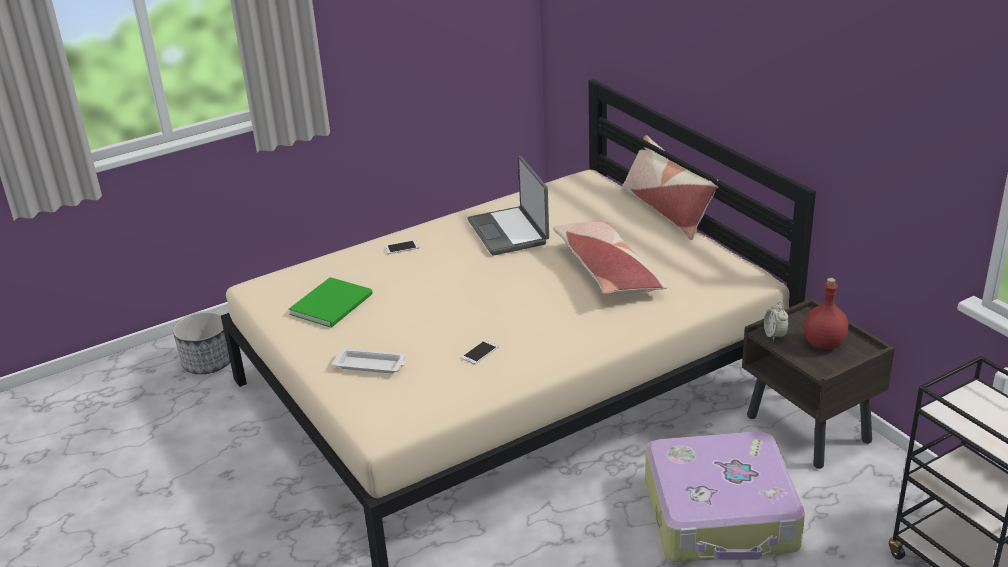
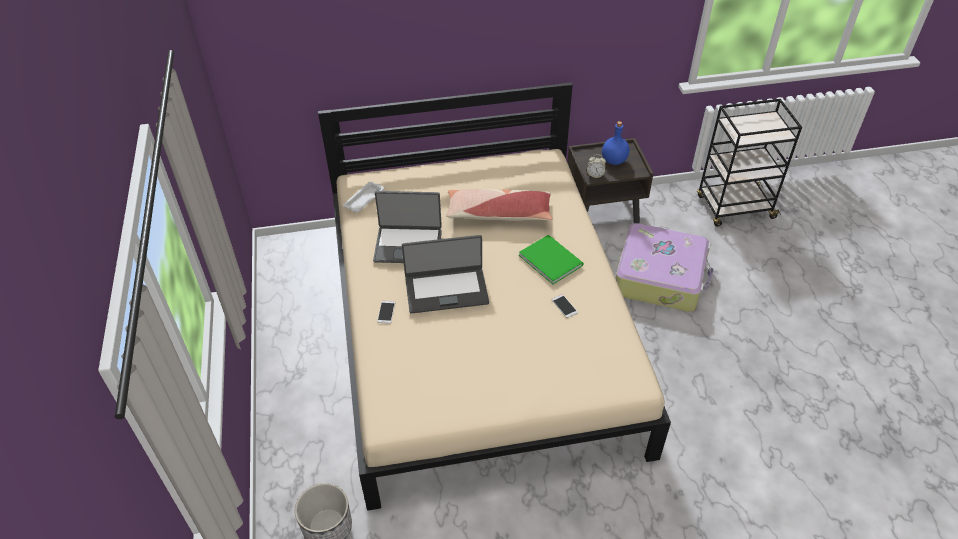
camera: 70 degrees left, 15 degrees up
green book [289,277,373,328] -> green book moved to [519,235,584,284]
white tray [332,348,406,373] -> white tray moved to [343,181,384,213]
pillow [622,135,719,240] -> none
red bottle [804,278,849,350] -> blue bottle [602,121,630,165]
none -> laptop [402,235,489,314]

